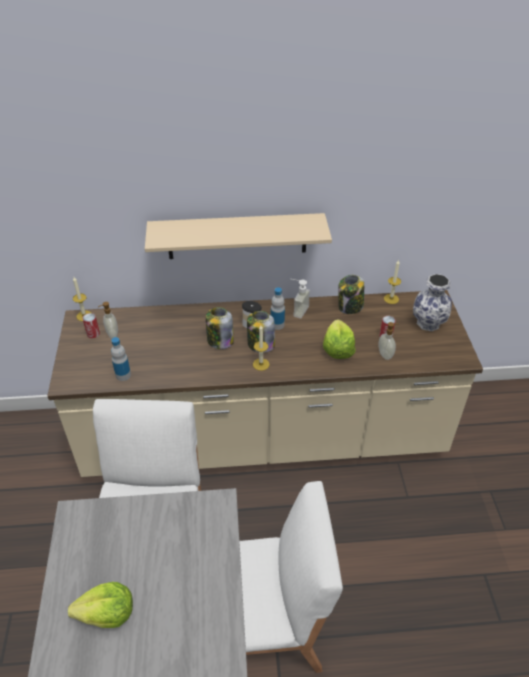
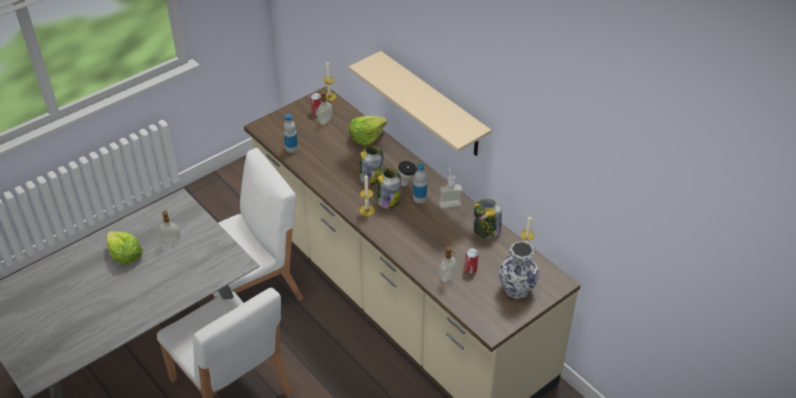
camera: 55 degrees right, 0 degrees up
lettuce [323,319,356,359] -> lettuce moved to [349,116,387,146]
none -> soap dispenser [158,209,181,243]

